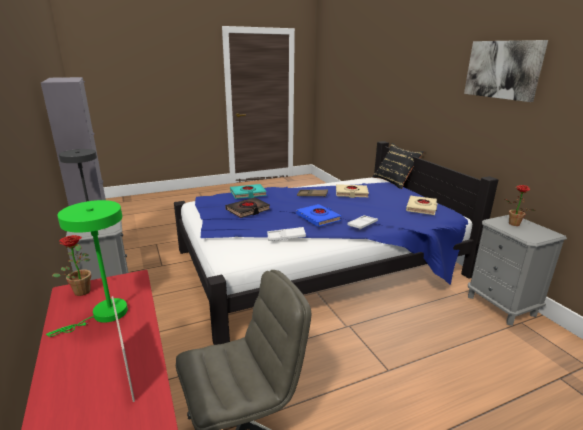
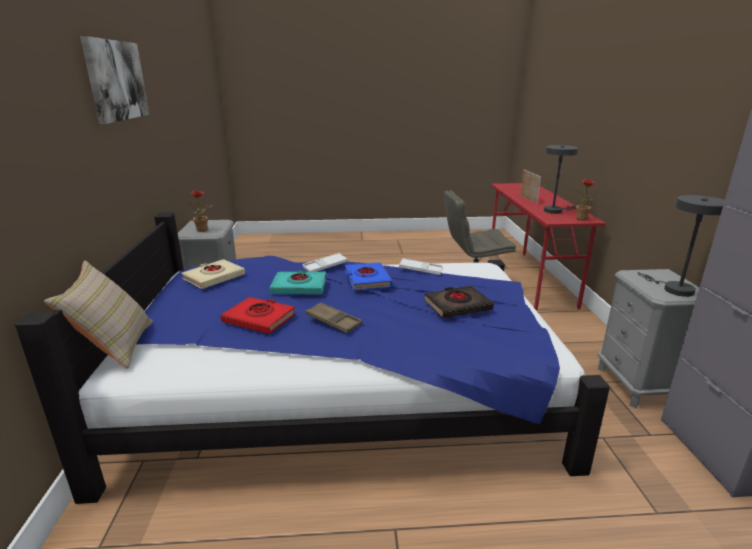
camera: 160 degrees left, 0 degrees up
green table lamp [46,200,128,337] -> grey table lamp [544,145,579,214]
turquoise book [230,184,267,199] -> turquoise book moved to [269,270,326,294]
beige book [336,184,369,198] -> red book [221,297,295,334]
black pillow [372,143,424,189] -> beige pillow [44,261,153,369]

